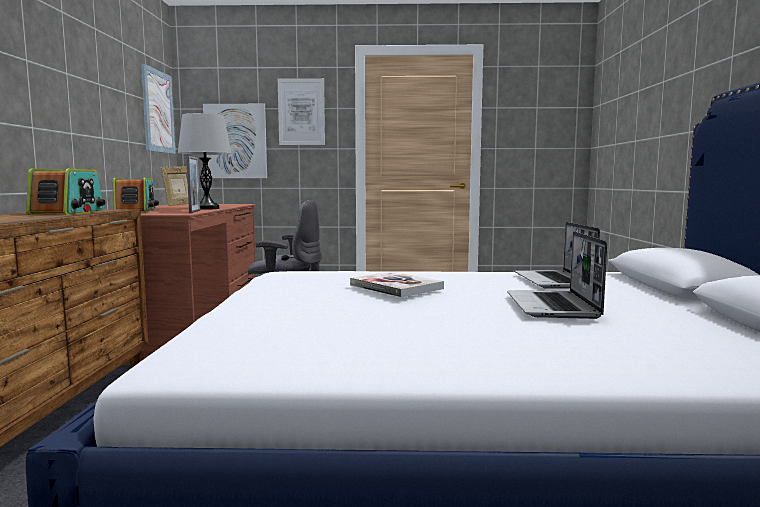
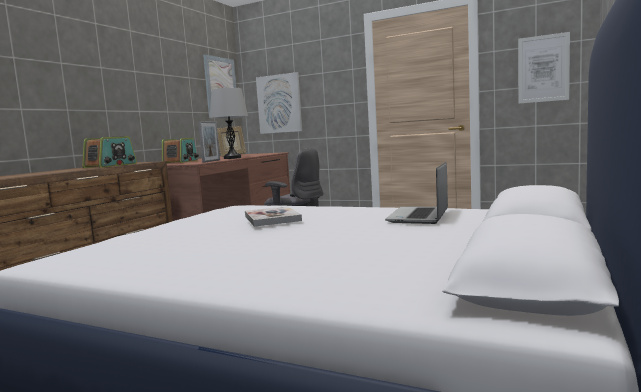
camera: 25 degrees right, 0 degrees up
picture [278,78,325,145] -> picture moved to [518,32,570,104]
laptop [507,231,607,319] -> none

